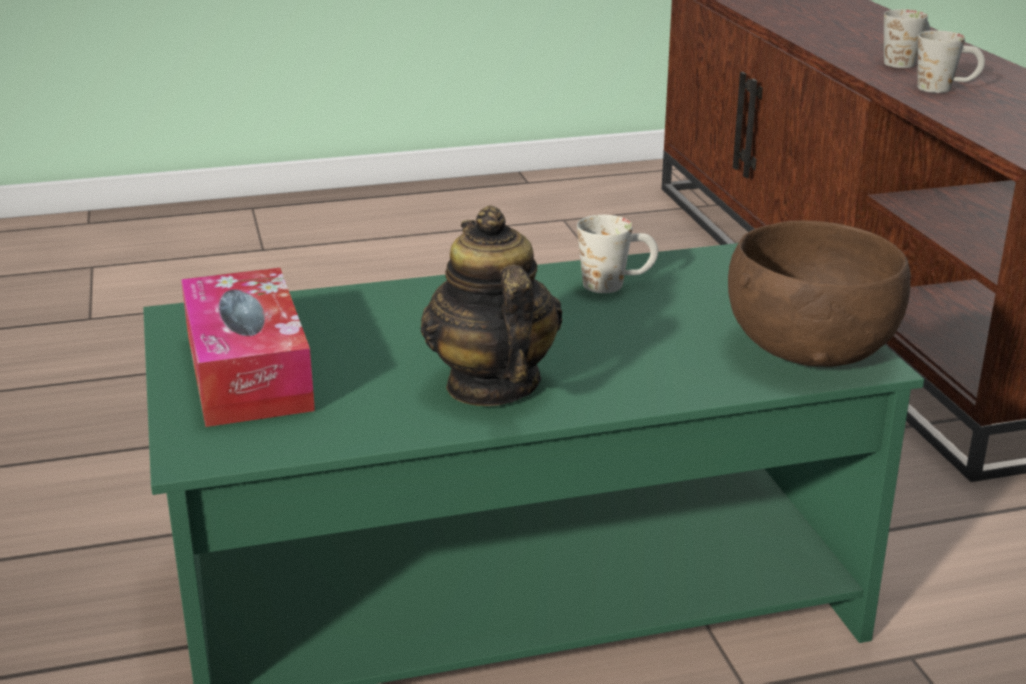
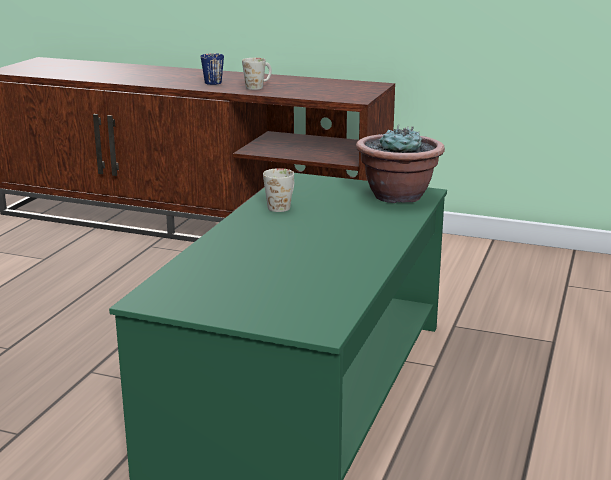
camera: 55 degrees left, 5 degrees down
tissue box [181,268,315,427] -> none
teapot [421,205,562,406] -> none
brown bowl [728,221,911,367] -> potted plant [356,125,445,203]
white mug [884,9,930,68] -> blue mug [201,53,224,85]

